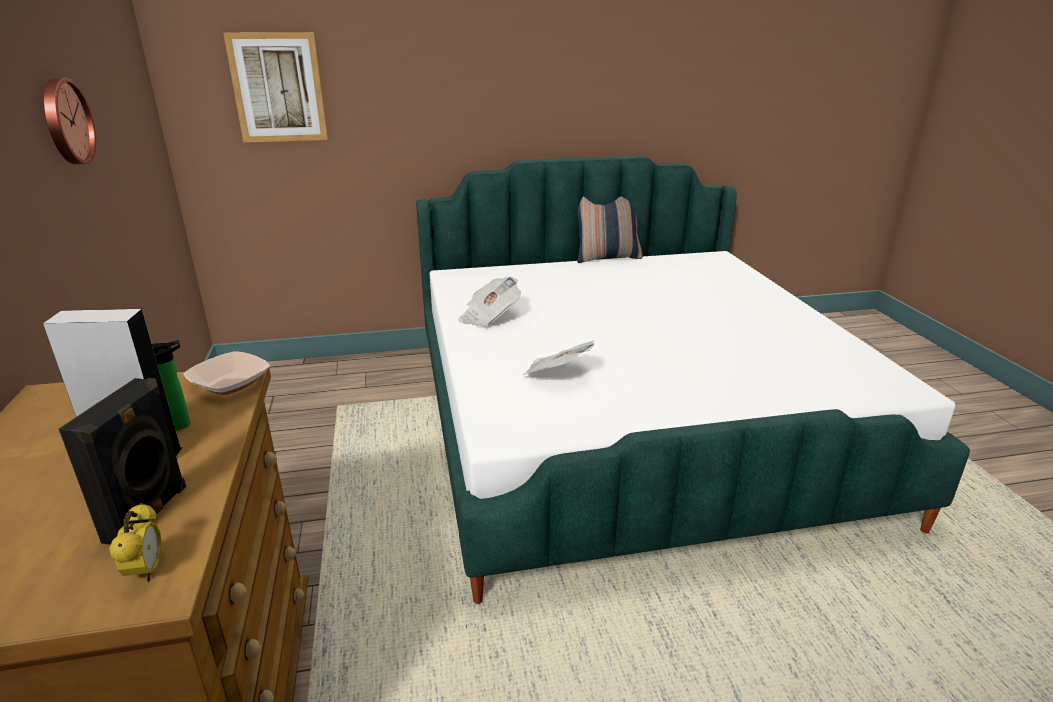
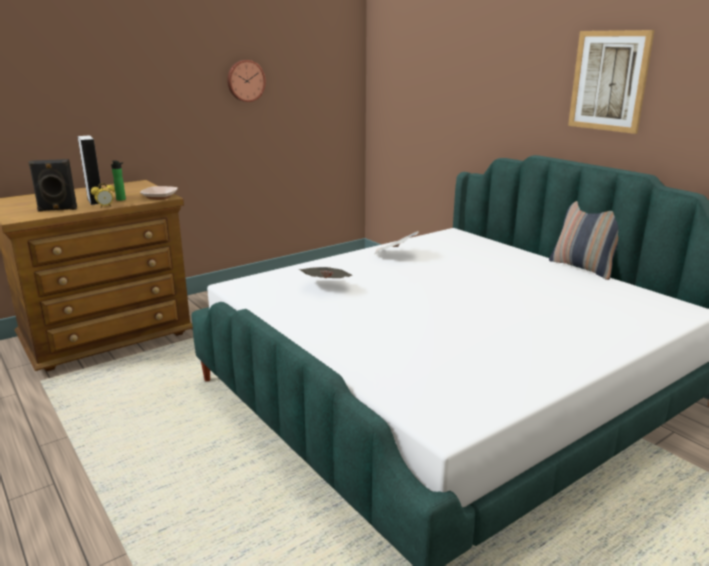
camera: 65 degrees right, 5 degrees down
alarm clock [109,503,162,582] -> alarm clock moved to [91,183,115,208]
picture [223,32,328,143] -> picture moved to [568,30,655,134]

